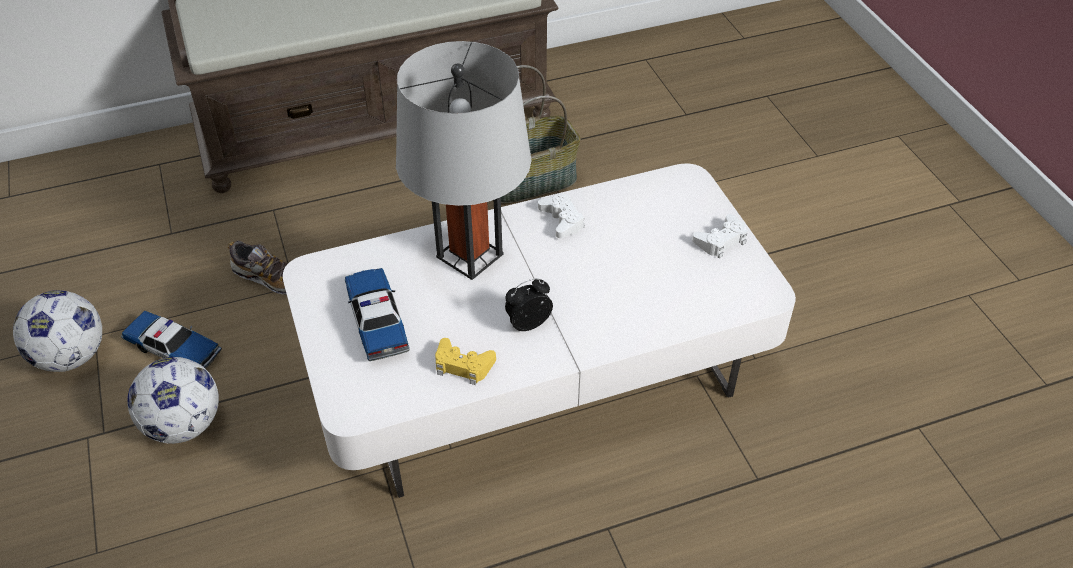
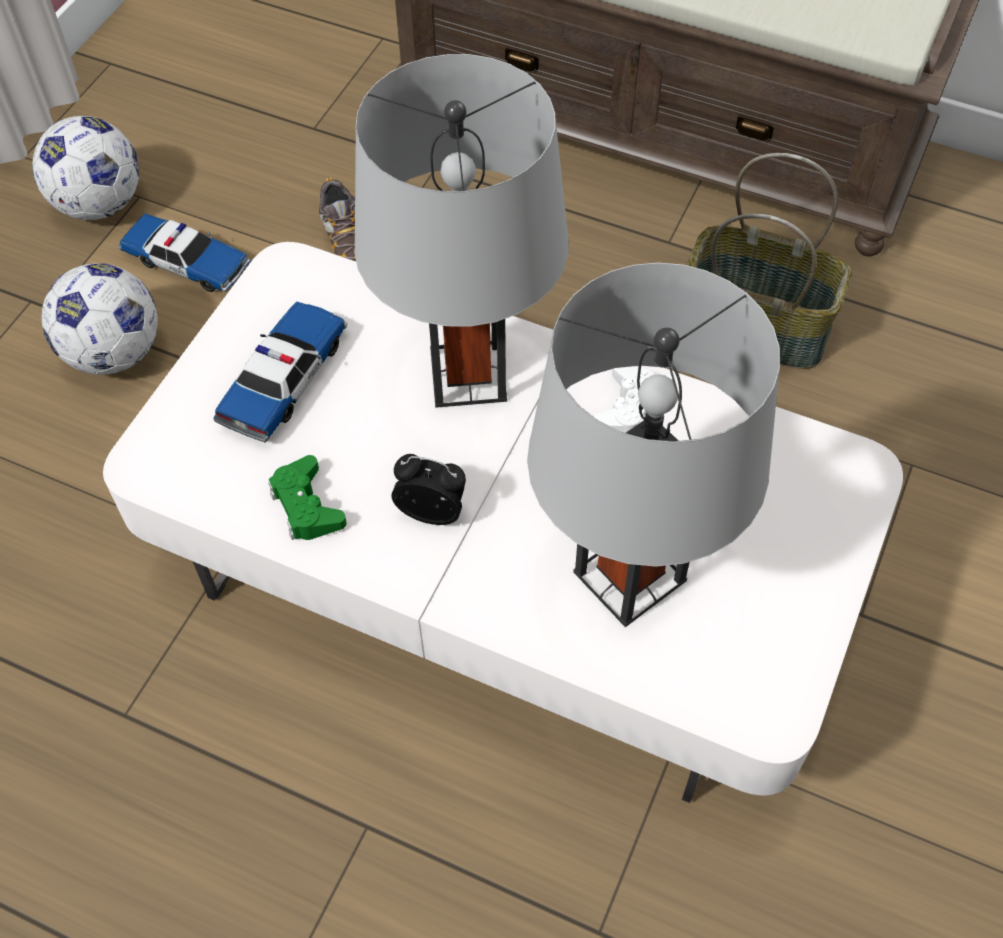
camera: 45 degrees right, 10 degrees up
toy car [121,311,222,369] -> toy car turned 45 degrees counterclockwise [118,213,251,292]
yellow game controller [435,338,496,385] -> green game controller [268,455,347,540]
white game controller [692,214,748,258] -> none
none -> grey table lamp [527,263,780,627]

